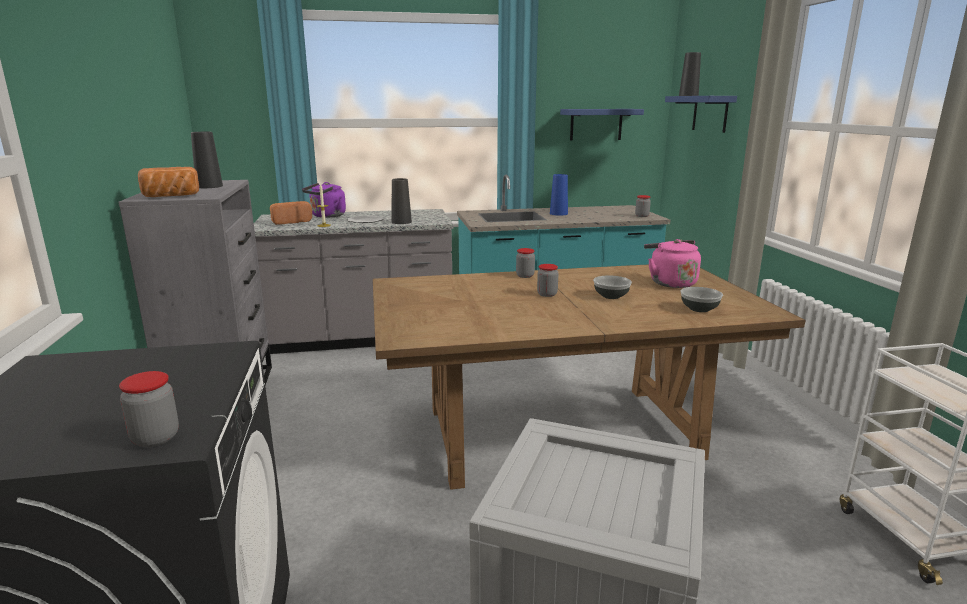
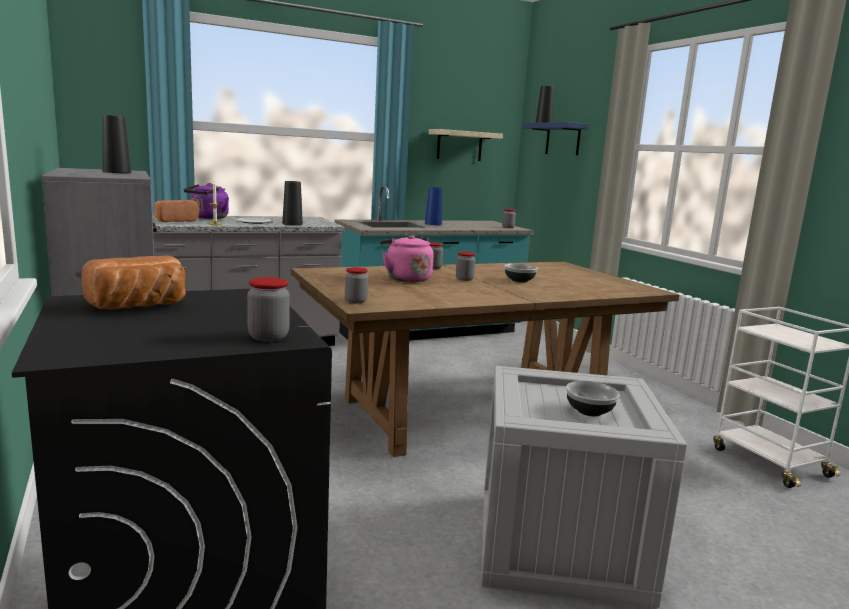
camera: 15 degrees left, 5 degrees down
bread [138,167,199,197] -> bread moved to [82,256,186,310]
blue shelf [560,109,644,141] -> beige shelf [429,129,503,161]
pink kettle [644,239,701,288] -> pink kettle moved to [380,235,434,282]
bowl [680,287,723,312] -> bowl moved to [566,381,620,416]
none -> jar [345,267,368,304]

